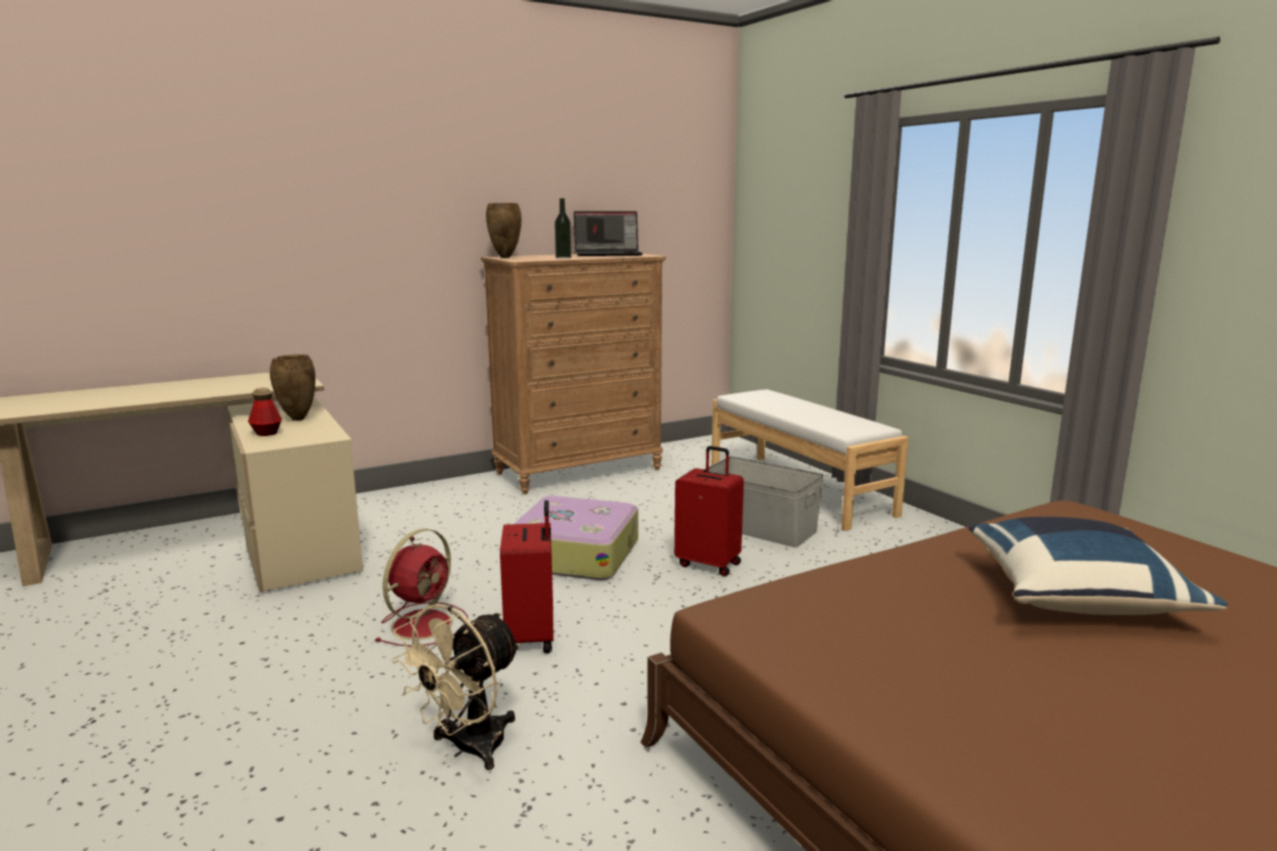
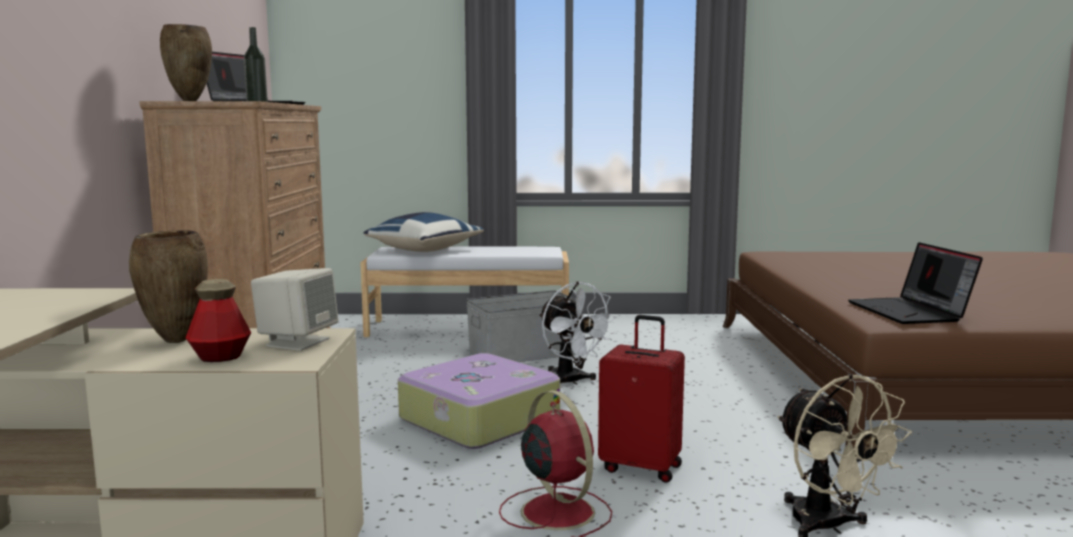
camera: 60 degrees left, 5 degrees down
red suitcase [674,446,744,576] -> white fan [539,281,617,385]
blue pillow [968,517,1228,615] -> blue pillow moved to [364,212,484,252]
none -> beige speaker [251,268,338,351]
none -> laptop [848,242,983,324]

